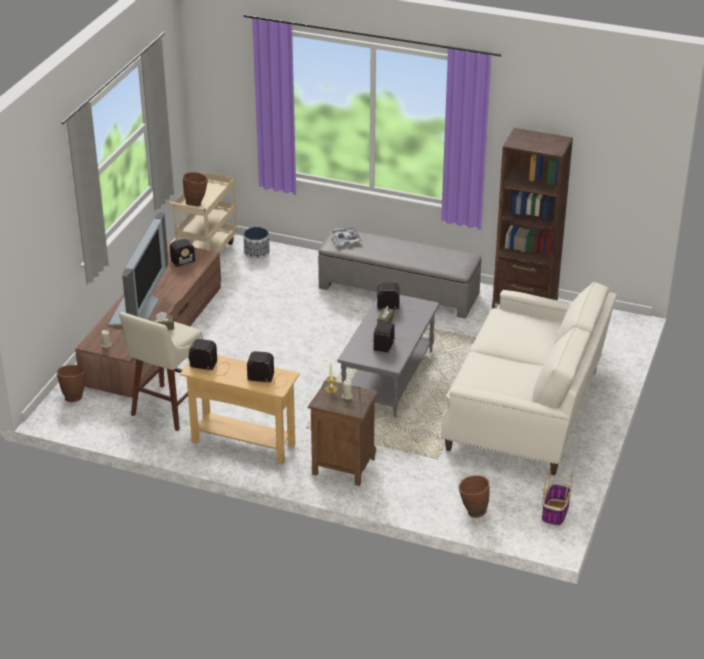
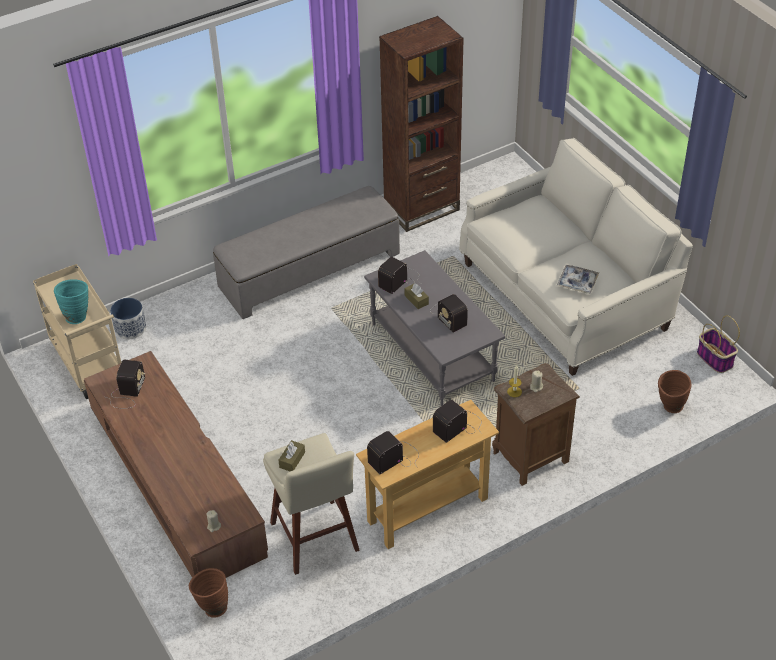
camera: 50 degrees left, 10 degrees up
television [108,212,168,326] -> none
brown vase [183,172,208,206] -> turquoise vase [54,279,88,324]
tray [330,227,362,246] -> tray moved to [557,265,599,294]

